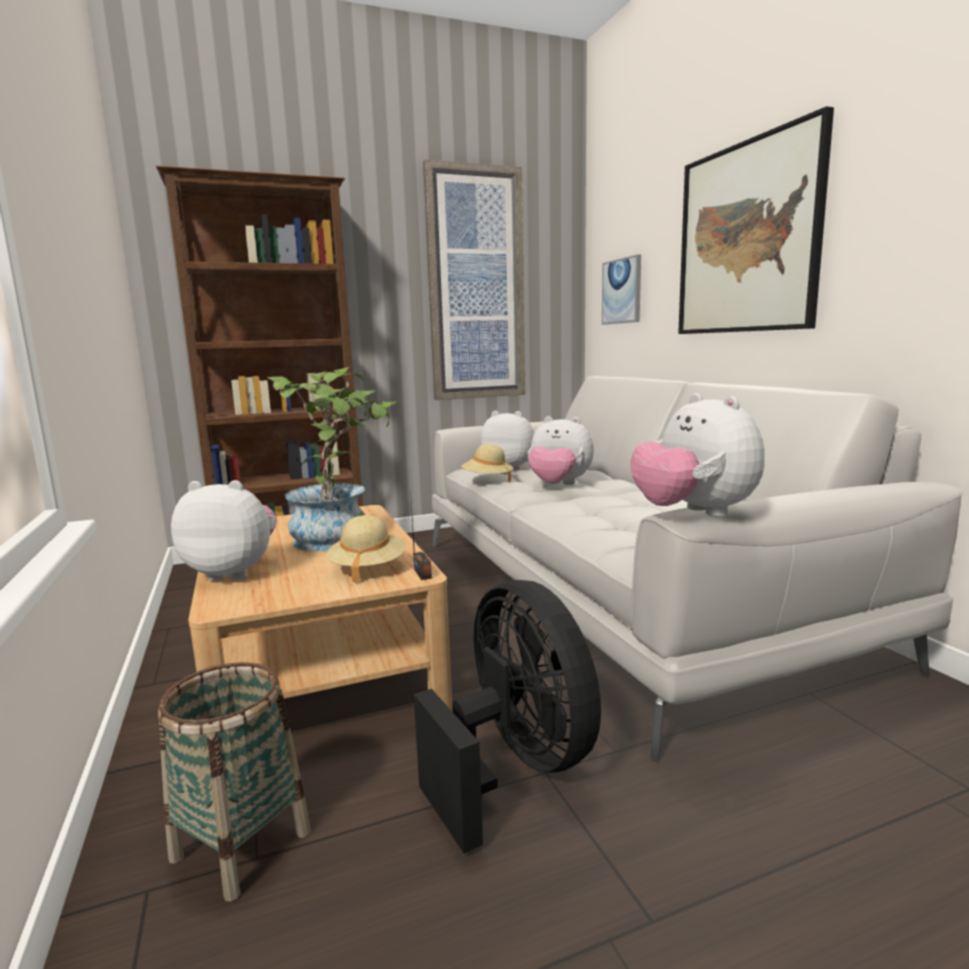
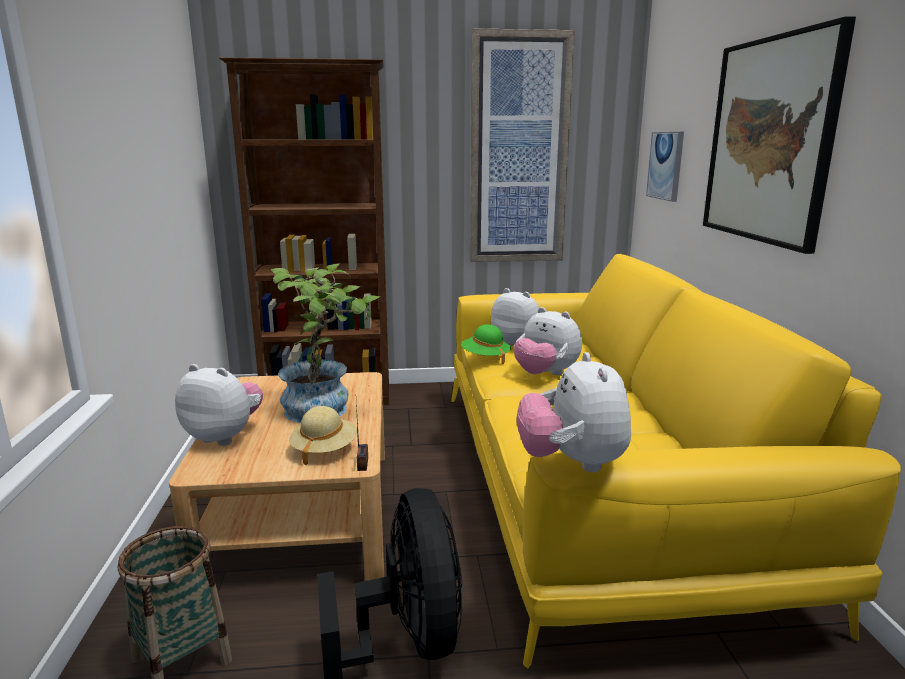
camera: 15 degrees right, 5 degrees up
white sofa [432,376,963,762] -> yellow sofa [451,254,901,668]
beige hat [461,444,513,482] -> green hat [461,324,511,364]

